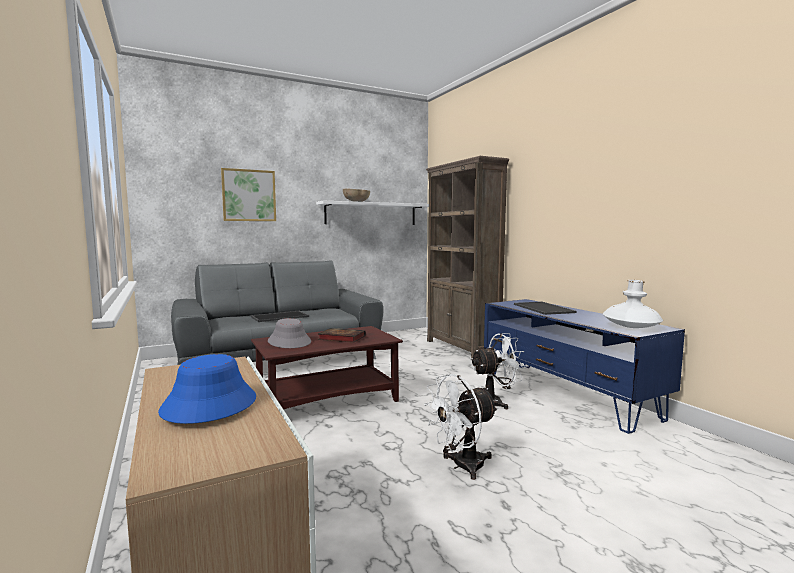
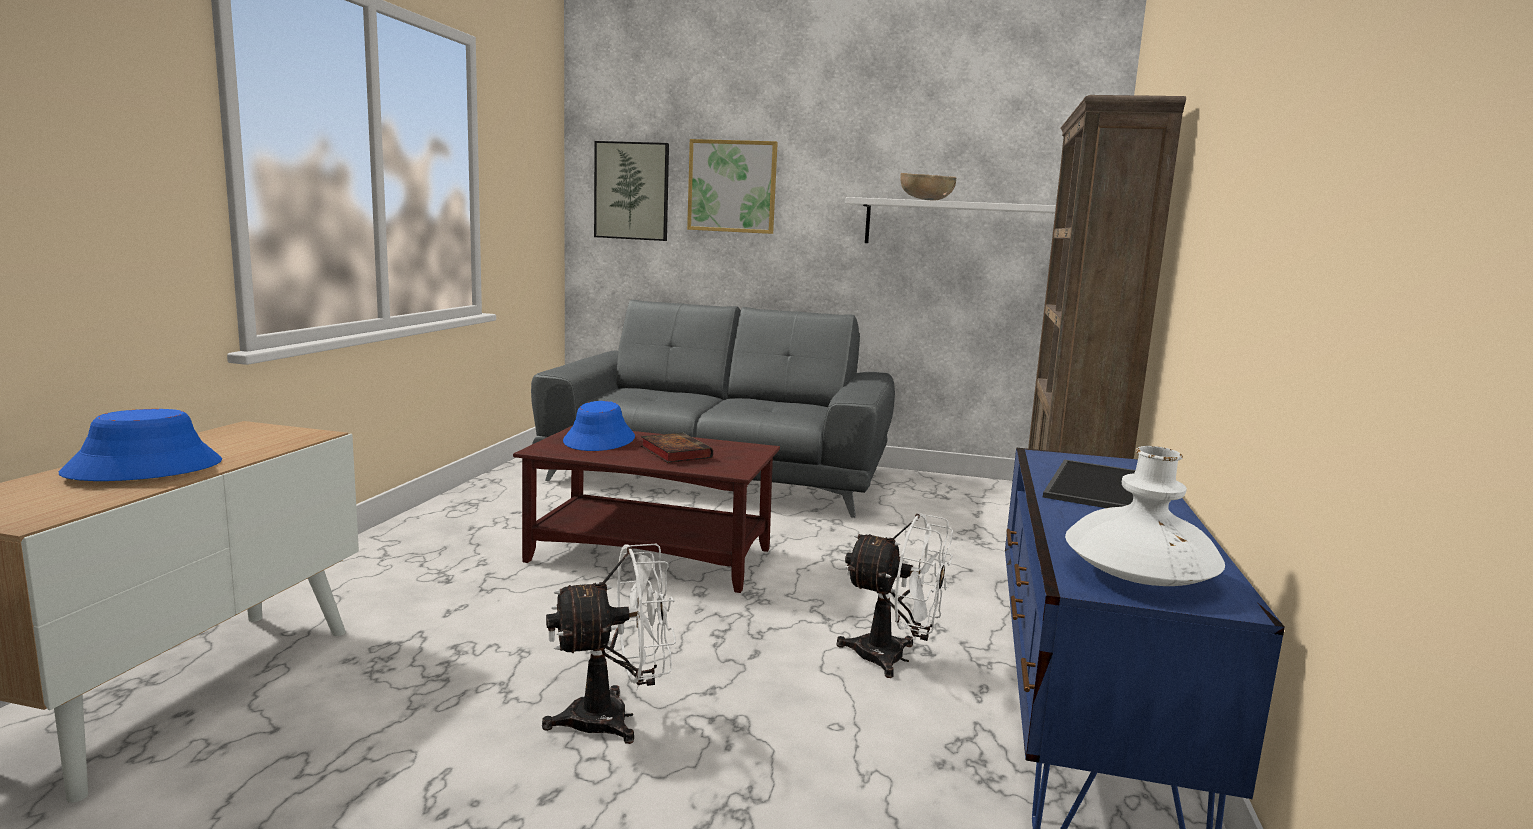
camera: 40 degrees right, 5 degrees up
tray [251,311,309,322] -> none
grey hat [268,318,311,348] -> blue hat [563,401,635,451]
white fan [424,374,498,480] -> white fan turned 150 degrees clockwise [542,544,676,744]
none -> picture [594,141,669,241]

